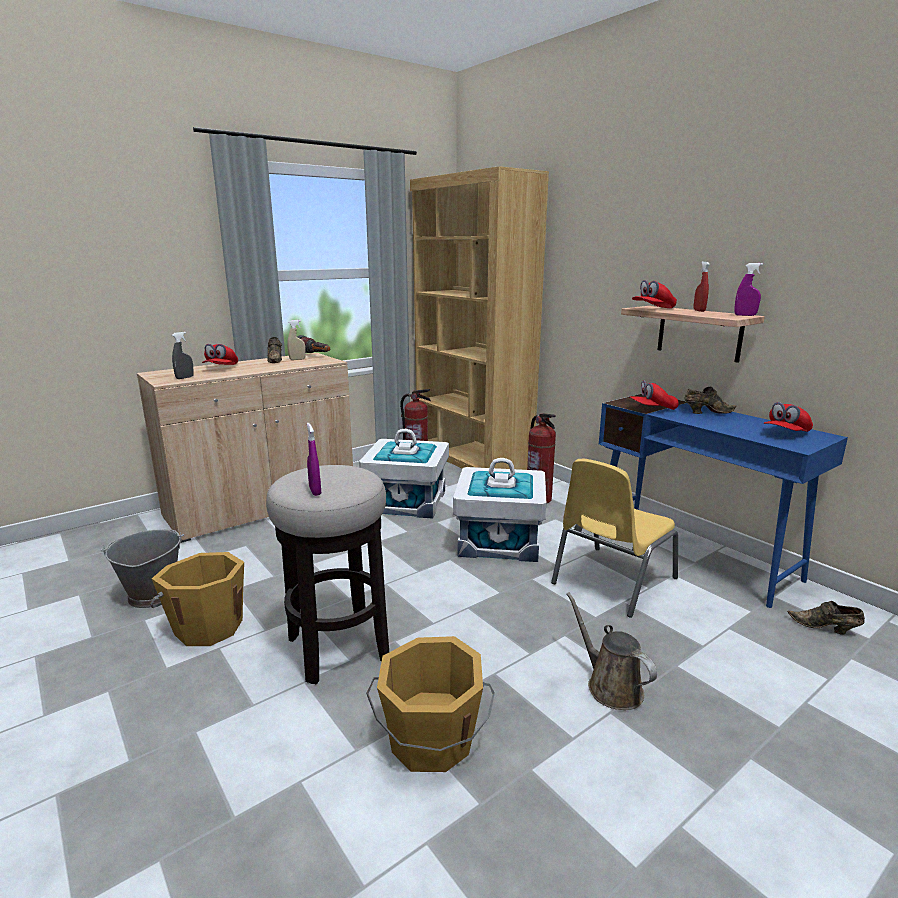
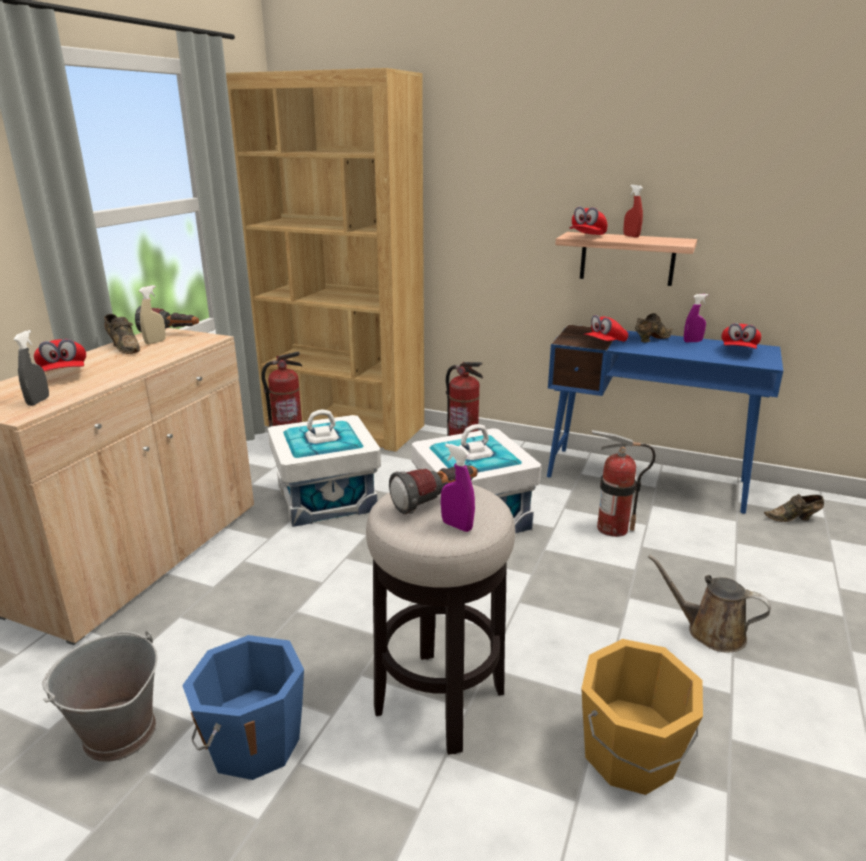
camera: 30 degrees left, 5 degrees up
orange bucket [150,552,244,646] -> blue bucket [182,635,304,780]
yellow chair [551,459,678,618] -> fire extinguisher [592,430,656,537]
purple spray bottle [734,263,763,316] -> purple spray bottle moved to [684,294,708,342]
none -> flashlight [389,465,478,514]

